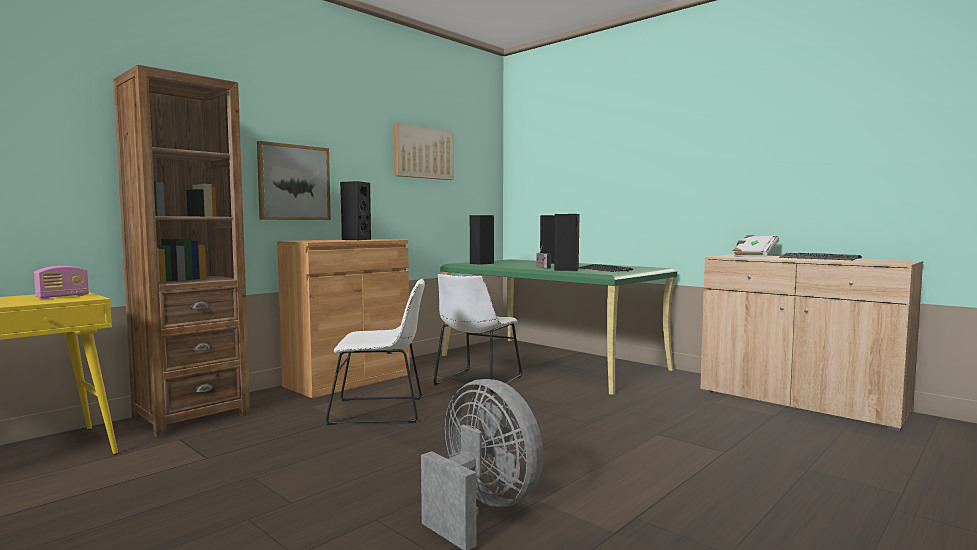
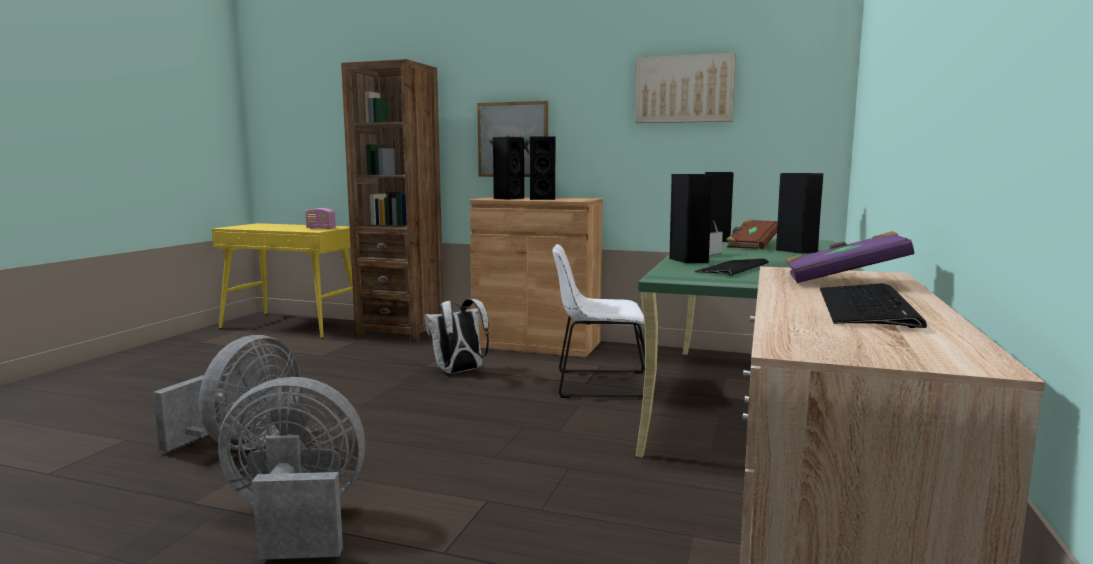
camera: 65 degrees right, 5 degrees up
white chair [325,279,425,425] -> white backpack [424,299,489,374]
white book [733,235,779,257] -> purple book [785,231,914,283]
none -> grey fan [218,377,365,560]
none -> black speaker [493,137,524,200]
none -> brown book [726,219,778,249]

